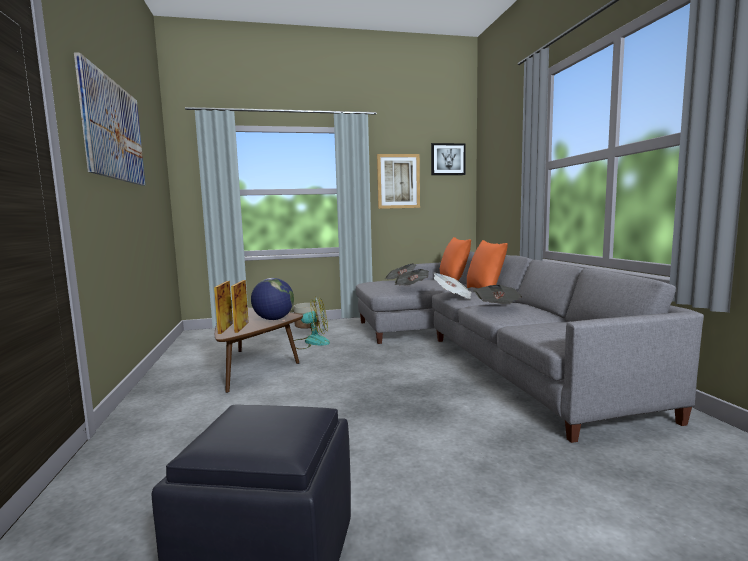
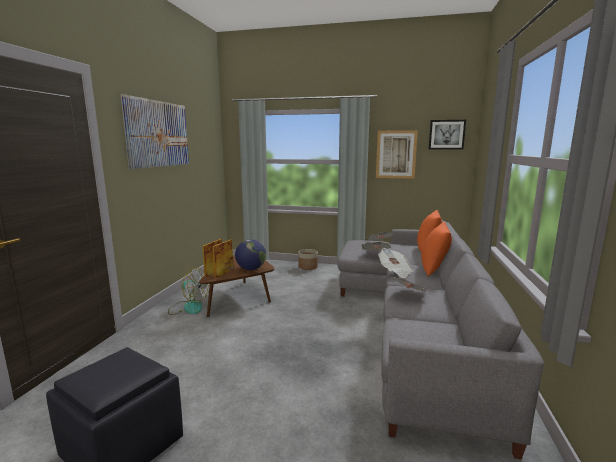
camera: 25 degrees right, 5 degrees up
fan [294,296,330,349] -> fan moved to [168,268,209,315]

